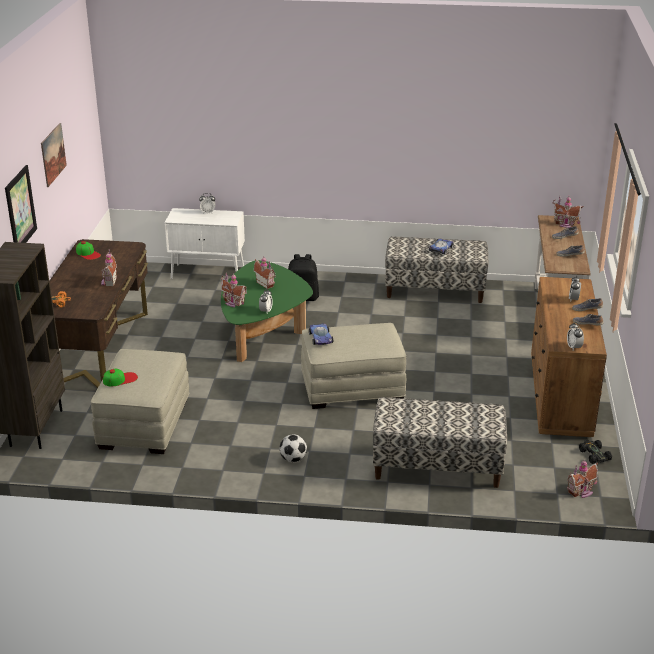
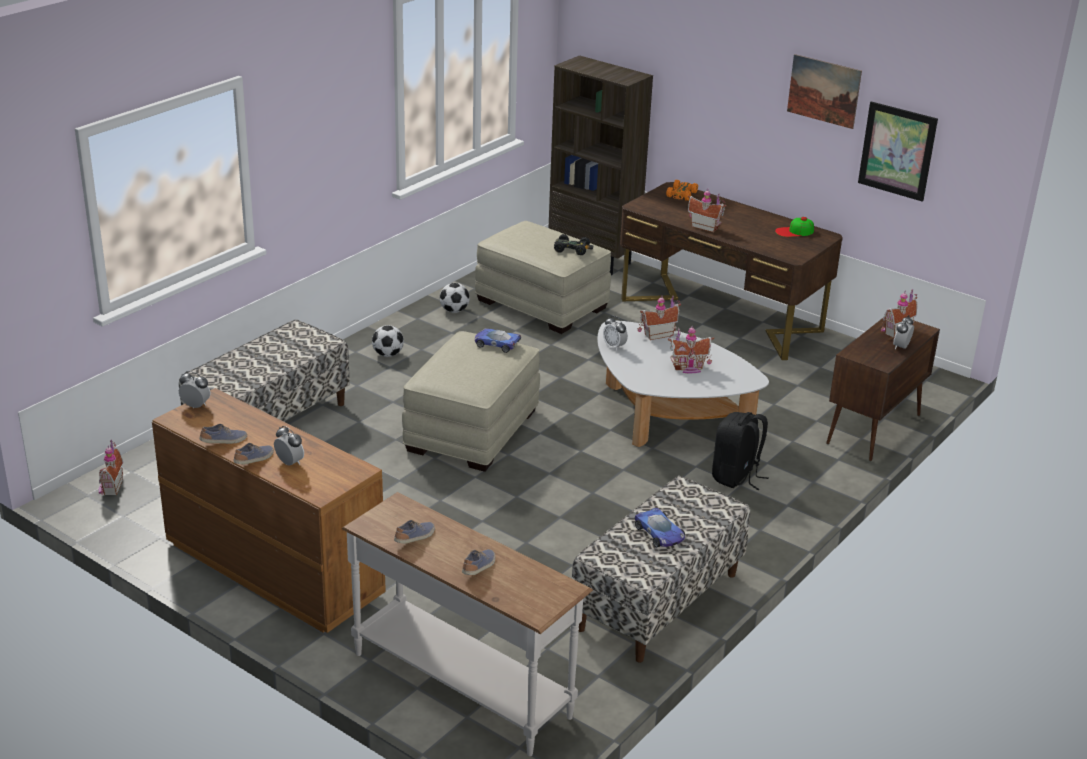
camera: 120 degrees right, 0 degrees up
picture [5,165,37,243] -> picture moved to [858,101,938,202]
cap [103,368,138,386] -> none
white cabinet [164,208,245,279] -> brown cabinet [826,317,940,461]
green coffee table [221,260,313,362] -> white coffee table [597,320,769,447]
toy house [552,196,583,228] -> toy house moved to [881,289,918,338]
black toy car [579,440,612,464] -> black toy car moved to [554,234,593,255]
none -> football [440,283,470,313]

